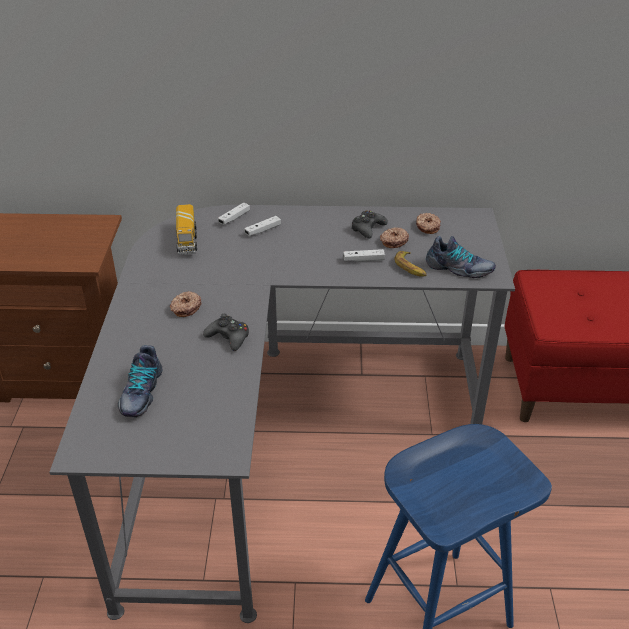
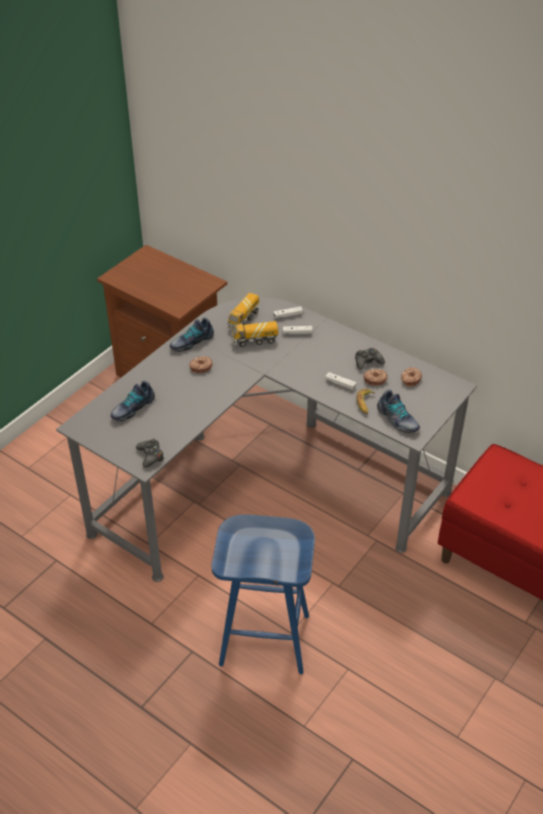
camera: 35 degrees right, 5 degrees up
black game controller [203,314,249,351] -> black game controller moved to [136,438,164,468]
none -> shoe [170,318,214,352]
none -> toy truck [231,321,278,347]

